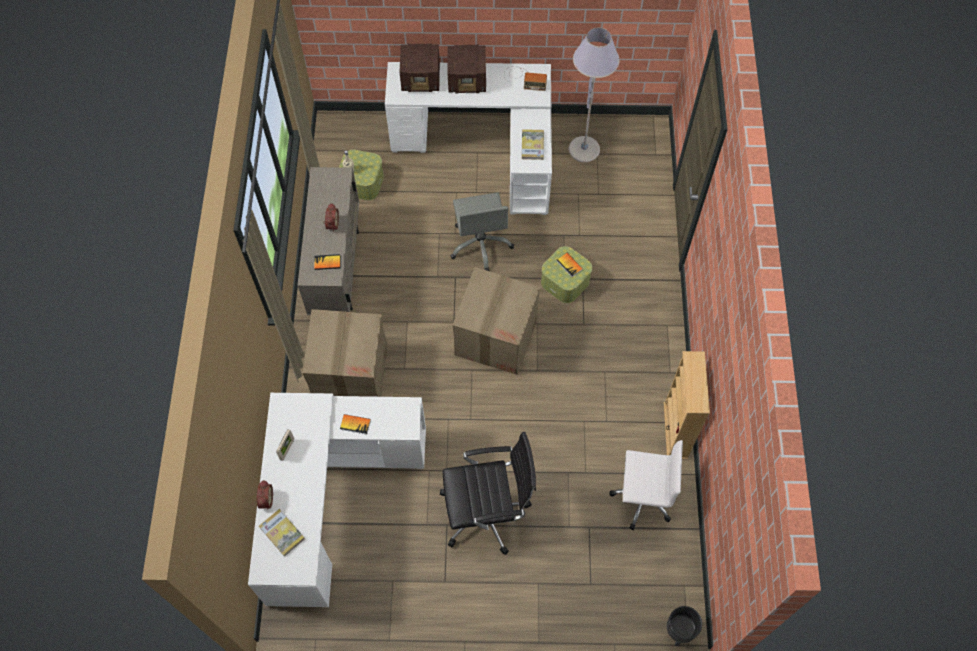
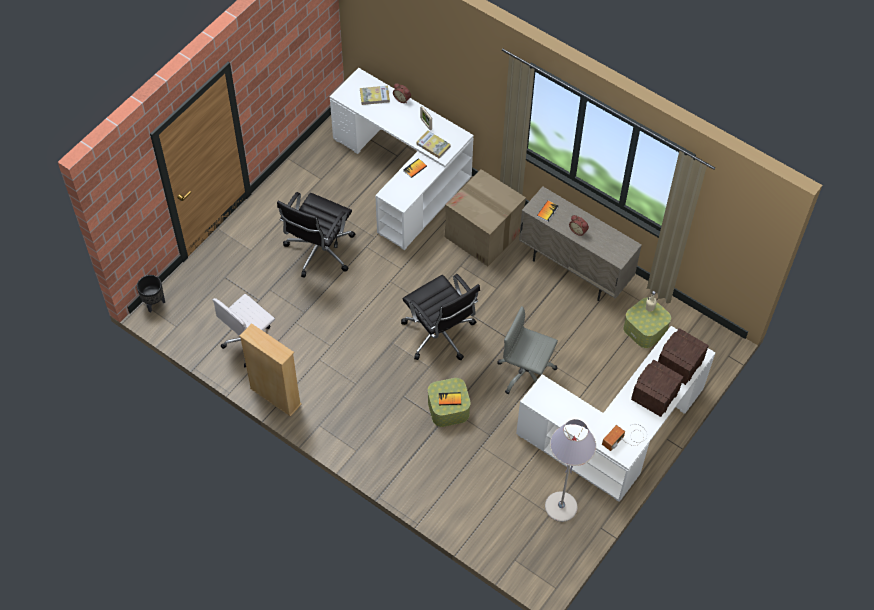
camera: 125 degrees right, 5 degrees down
cardboard box [452,267,540,375] -> black office chair [401,274,480,360]
book [521,129,544,160] -> book moved to [416,131,451,158]

